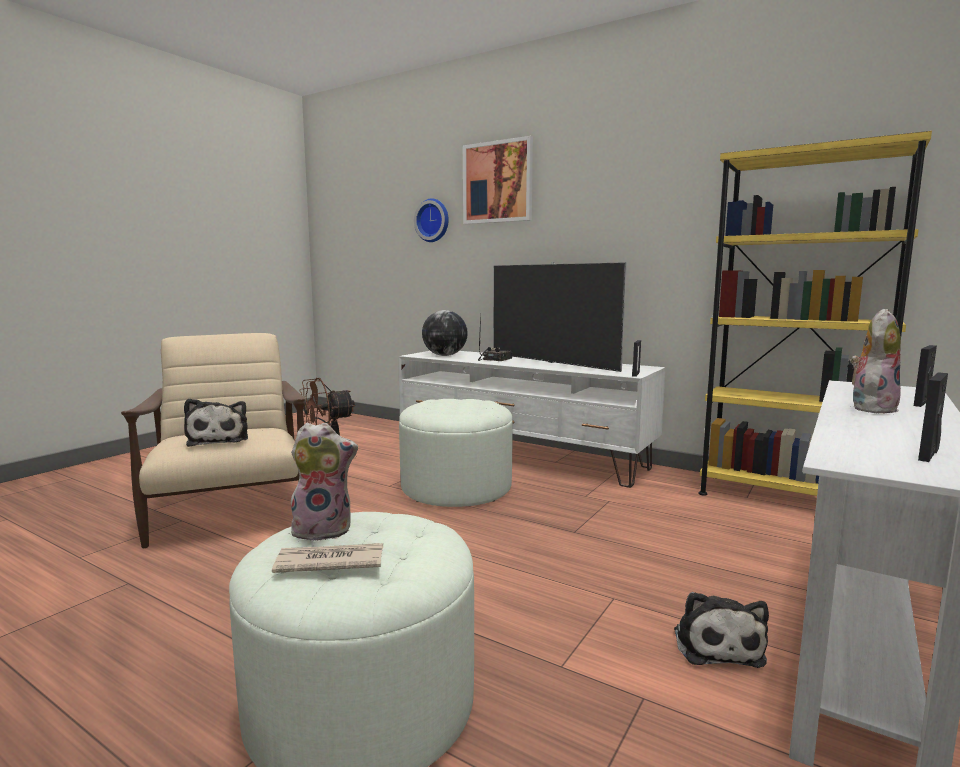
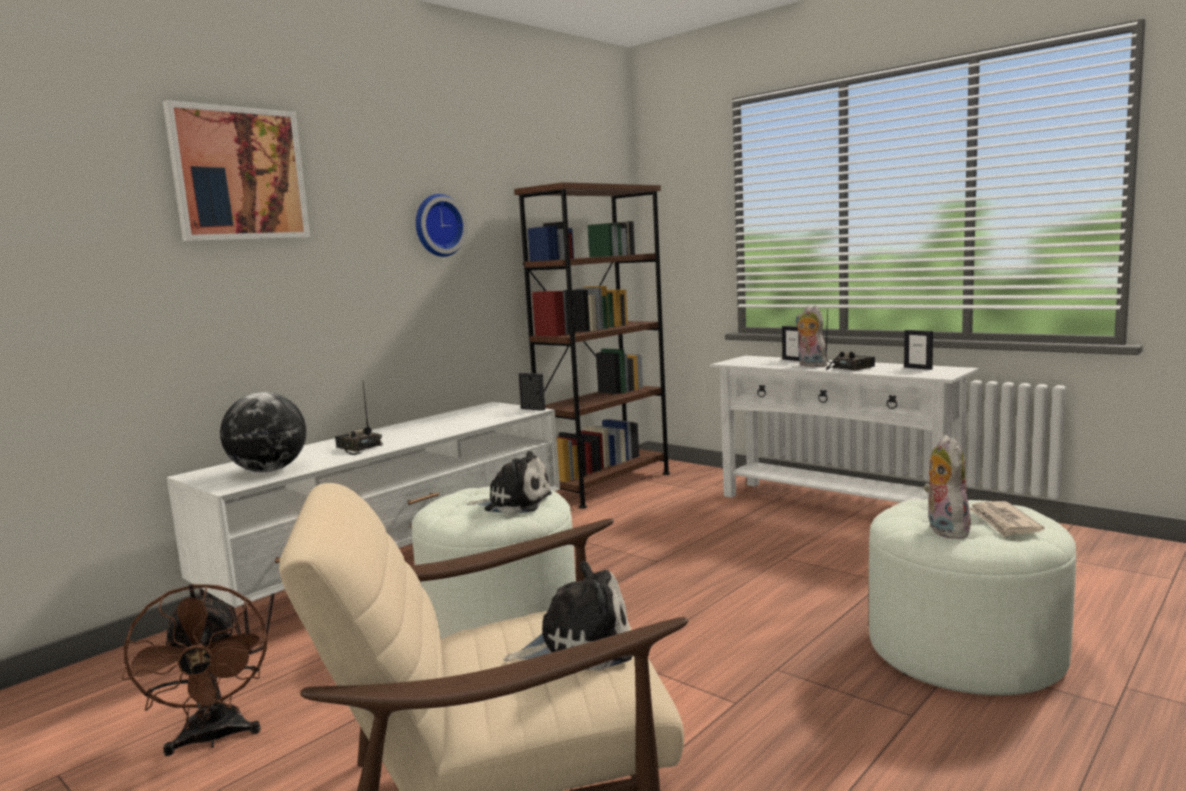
camera: 80 degrees left, 0 degrees up
wall clock [414,198,449,242] -> wall clock moved to [416,194,467,257]
television [493,262,627,372] -> none
plush toy [674,592,769,668] -> plush toy moved to [466,451,552,514]
yellow bookcase [698,131,932,496] -> brown bookcase [514,182,670,509]
none -> radio [825,308,875,371]

